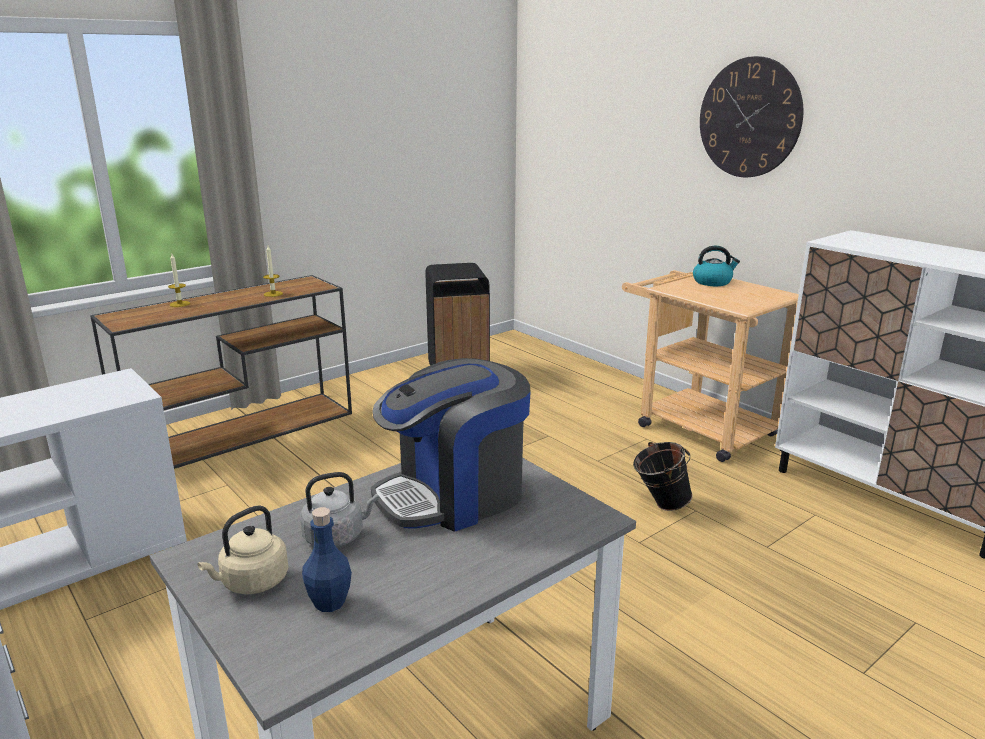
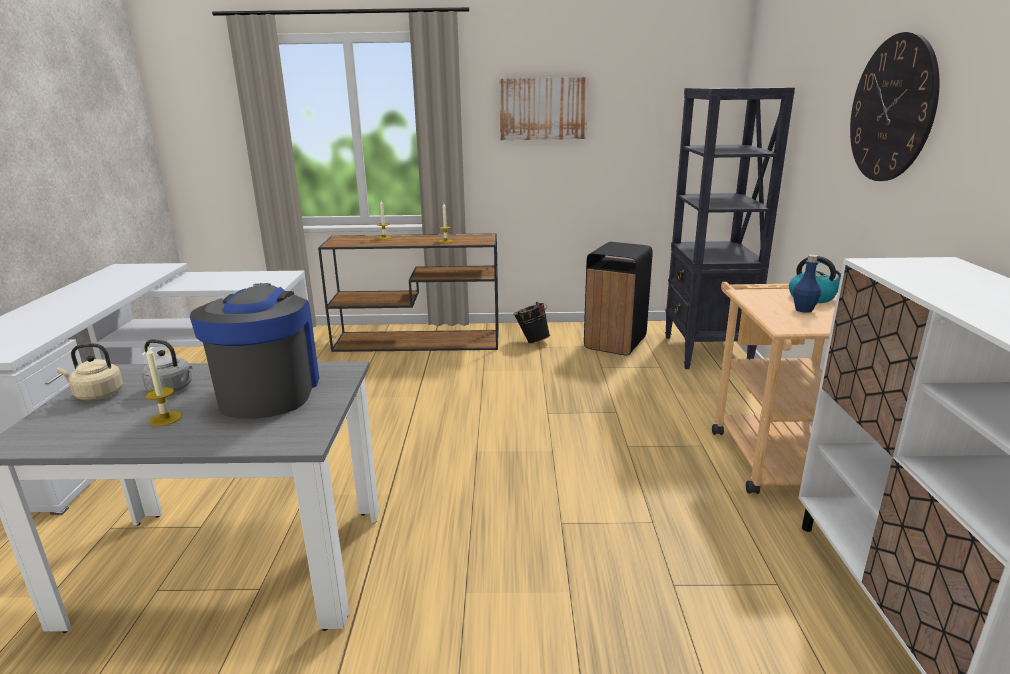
camera: 40 degrees right, 0 degrees up
blue bottle [302,507,352,612] -> blue bottle moved to [793,254,821,313]
coffee machine [371,358,531,532] -> coffee machine turned 75 degrees clockwise [190,283,319,419]
black bucket [633,442,693,511] -> black bucket moved to [513,302,550,344]
none -> candle [145,347,182,426]
none -> picture [500,77,588,140]
none -> black bookcase [665,87,795,369]

